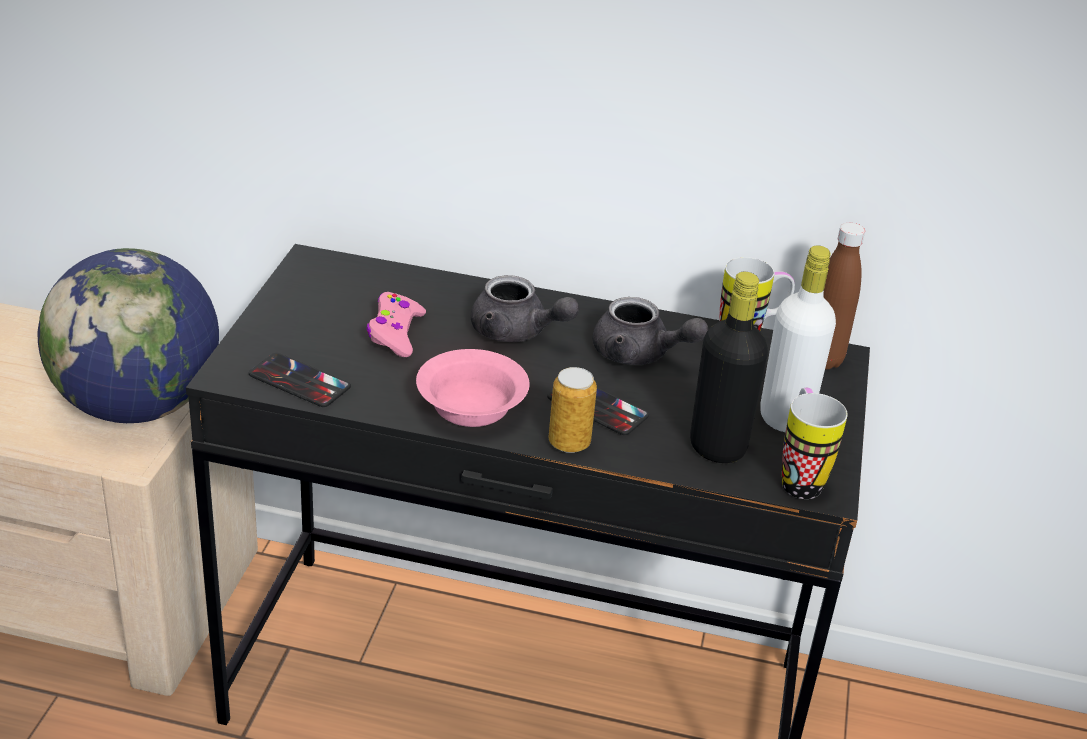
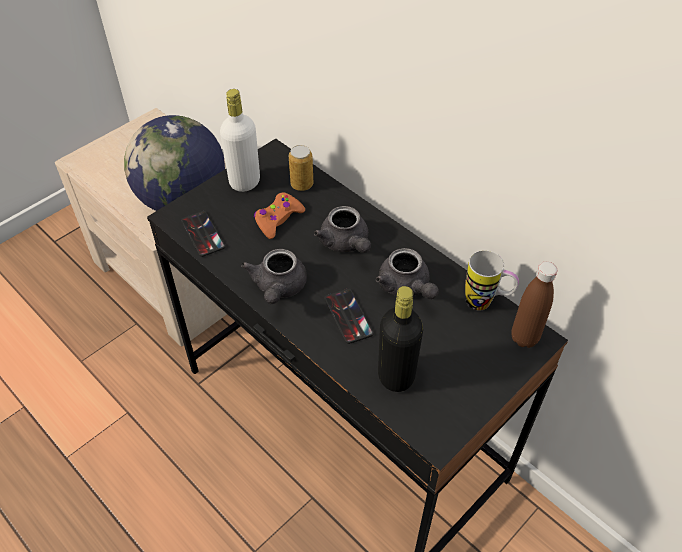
camera: 35 degrees right, 15 degrees up
pink game controller [366,292,426,357] -> orange game controller [254,192,305,239]
pink bowl [416,349,529,427] -> grey teapot [241,249,307,304]
can [549,367,597,453] -> can moved to [289,145,313,191]
white bottle [760,245,836,432] -> white bottle moved to [220,89,260,192]
mug [782,388,848,499] -> none

